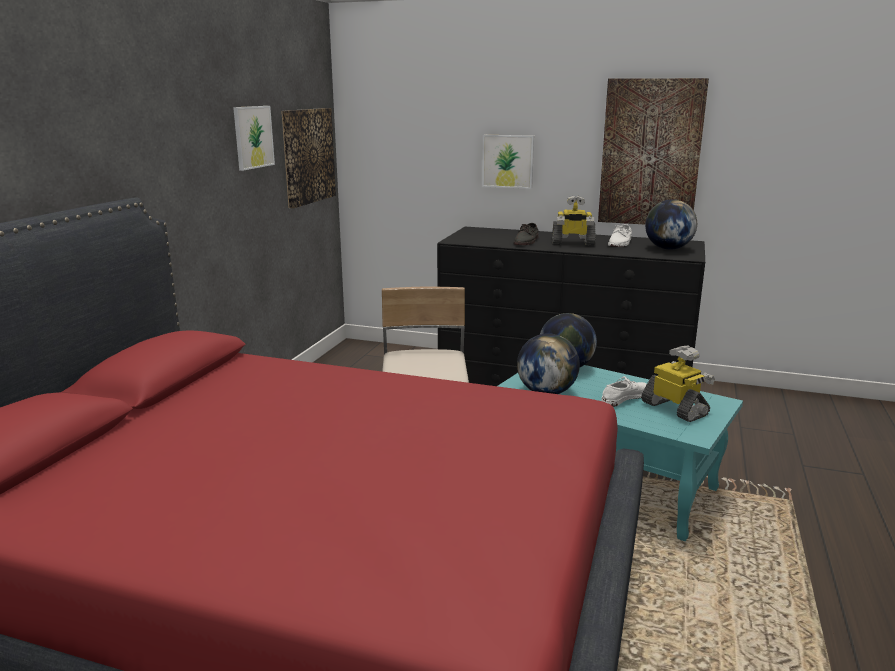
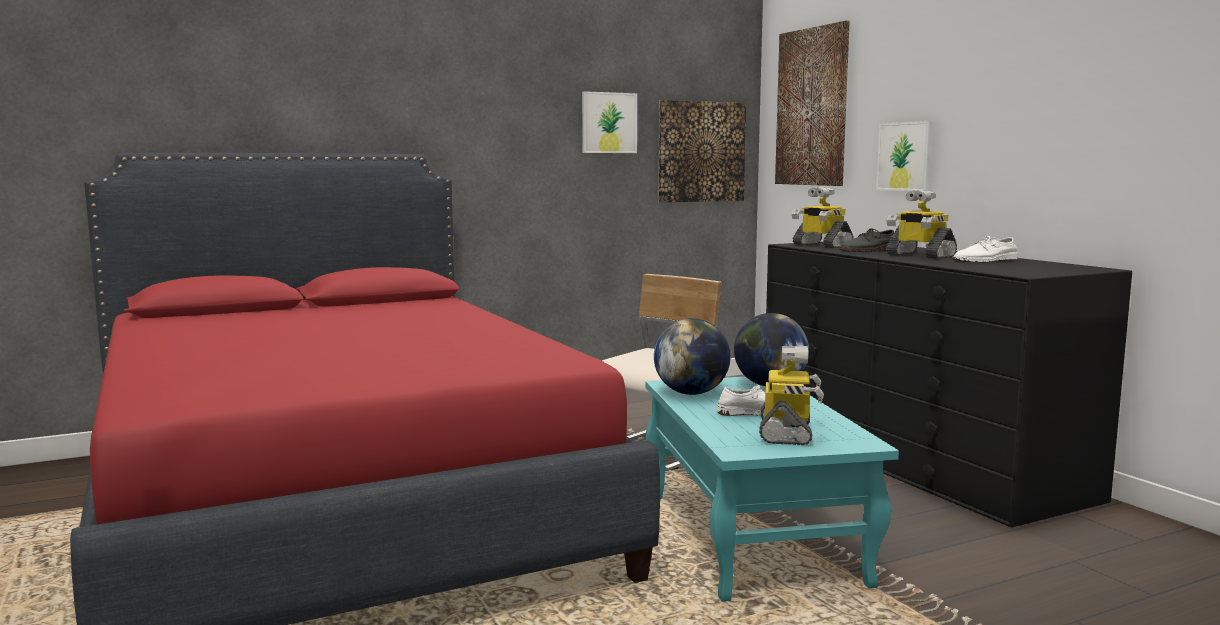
camera: 45 degrees right, 10 degrees down
picture [598,78,709,224] -> picture moved to [775,21,850,186]
globe [645,199,697,250] -> none
none -> toy robot [792,187,854,248]

